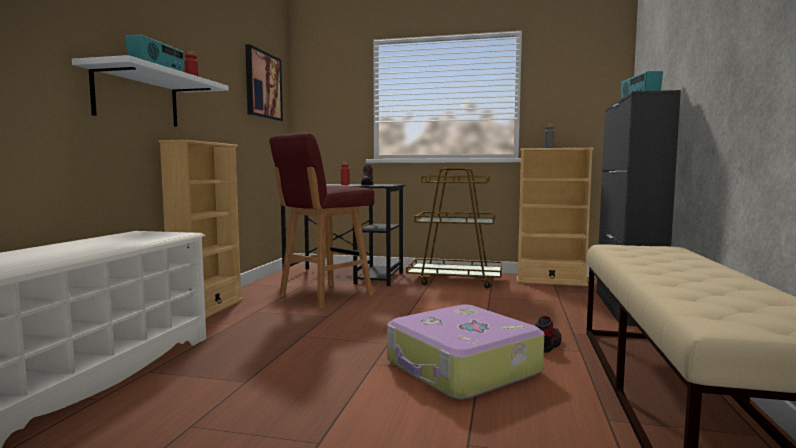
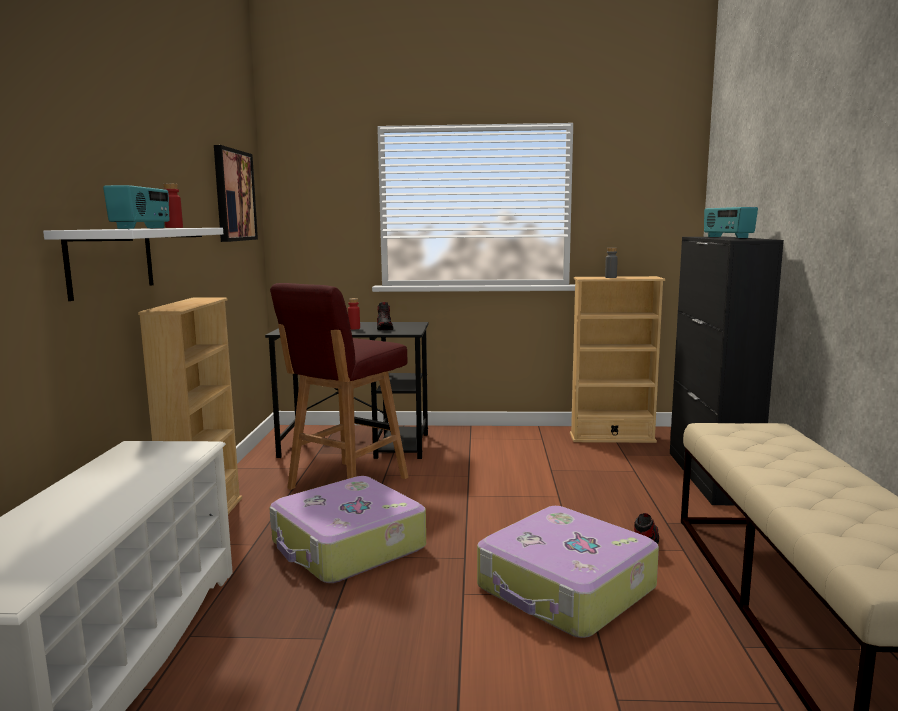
camera: 10 degrees left, 5 degrees up
brown cart [406,168,502,288] -> none
none -> suitcase [269,476,426,583]

